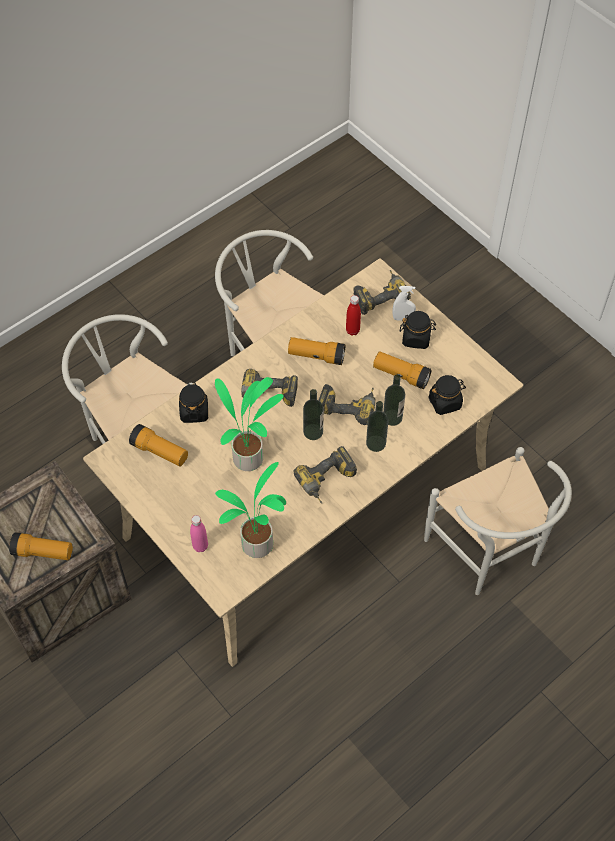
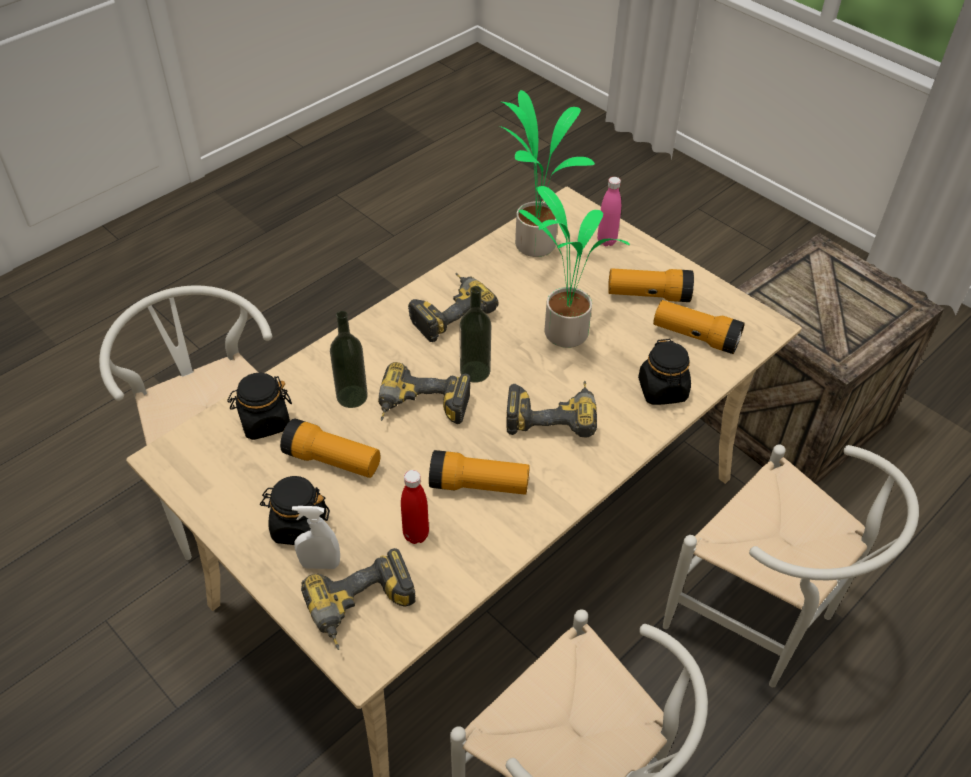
camera: 175 degrees right, 10 degrees down
flashlight [9,532,73,560] -> flashlight moved to [608,269,694,302]
bottle [366,401,388,452] -> none

